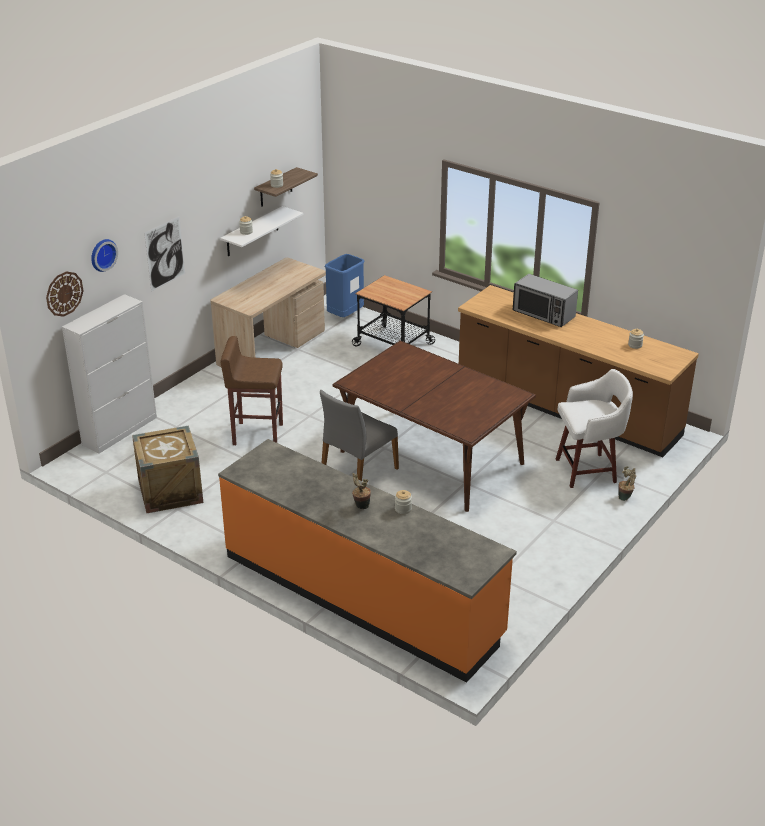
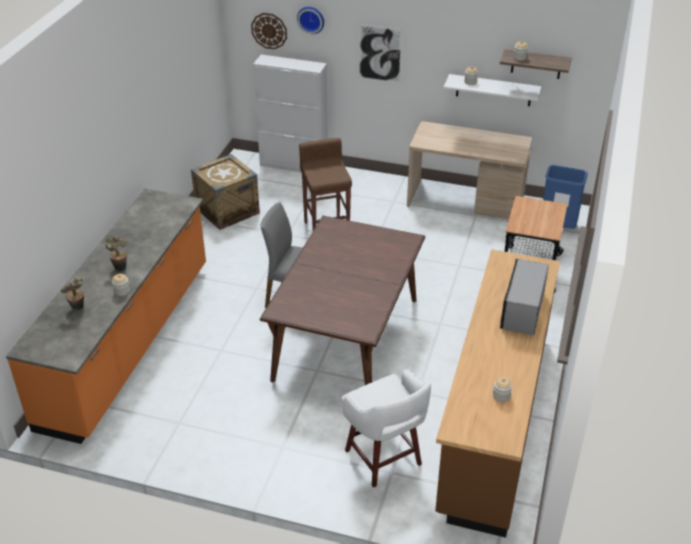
camera: 70 degrees right, 5 degrees up
potted plant [618,466,636,501] -> potted plant moved to [61,277,84,310]

